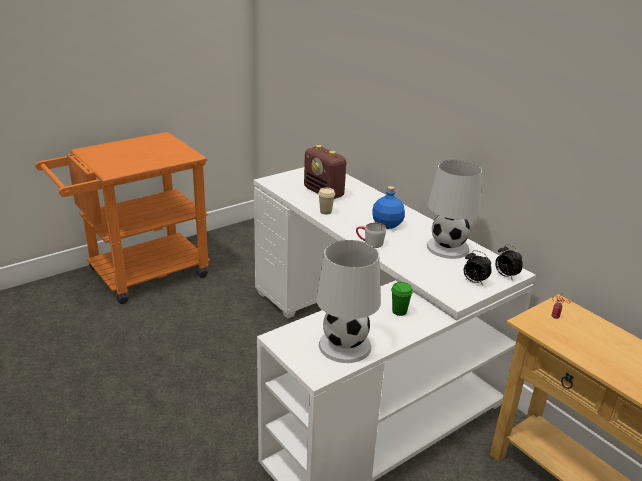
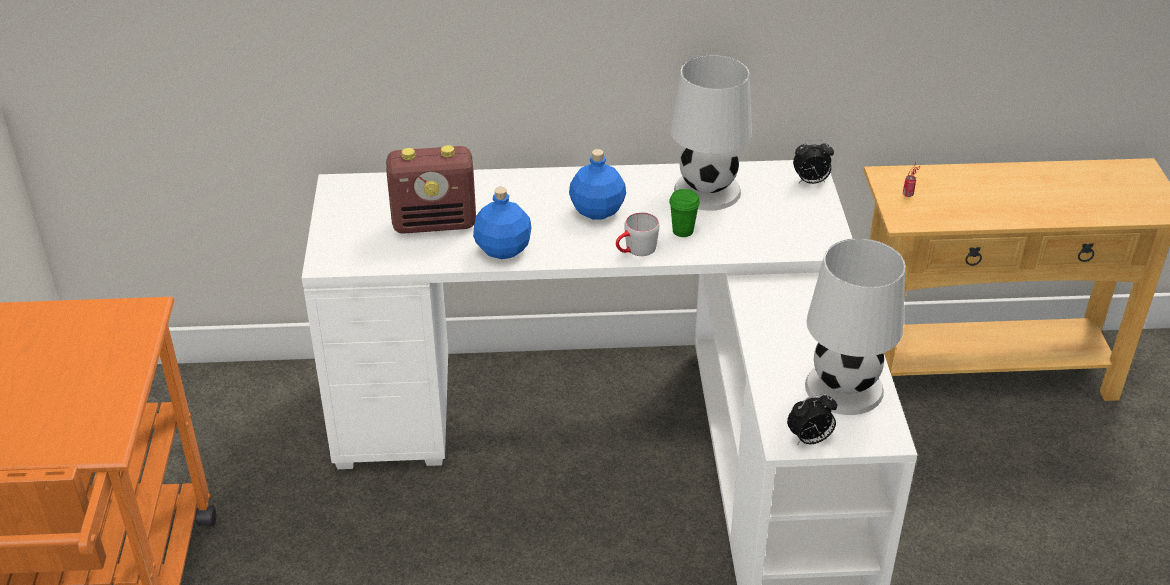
camera: 55 degrees left, 10 degrees up
beige cup [318,188,335,215] -> blue bottle [473,187,532,259]
green cup [391,282,413,316] -> green cup moved to [669,189,700,237]
alarm clock [463,250,492,286] -> alarm clock moved to [787,393,837,445]

